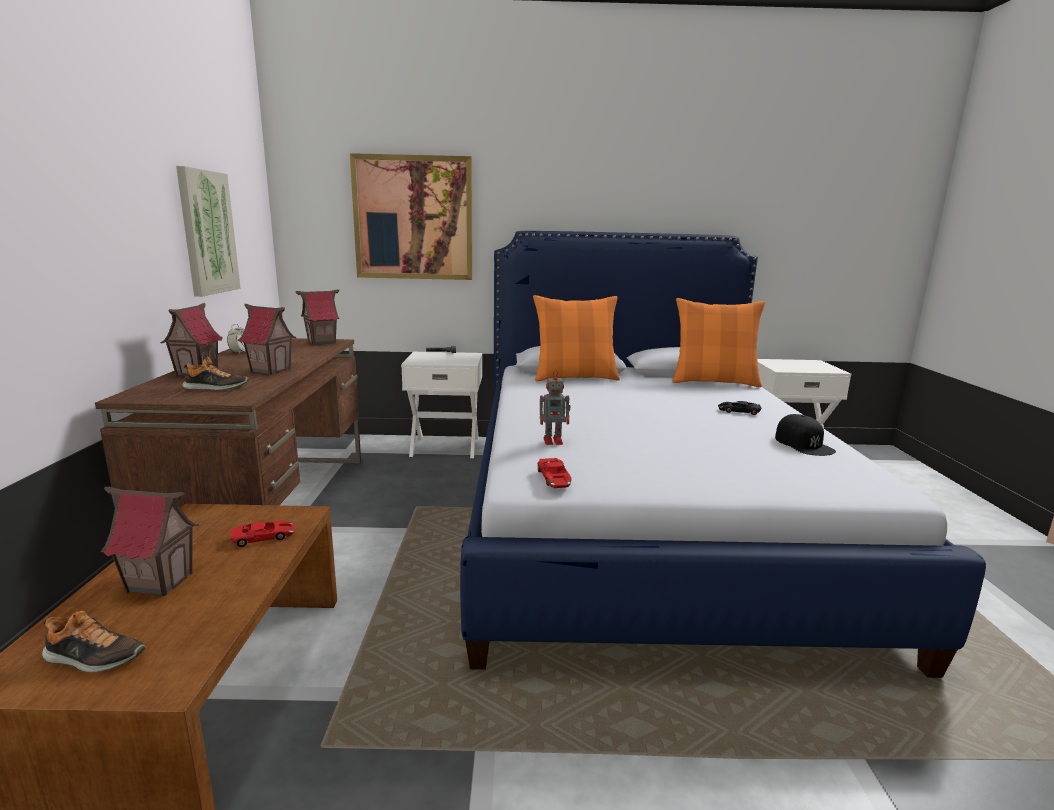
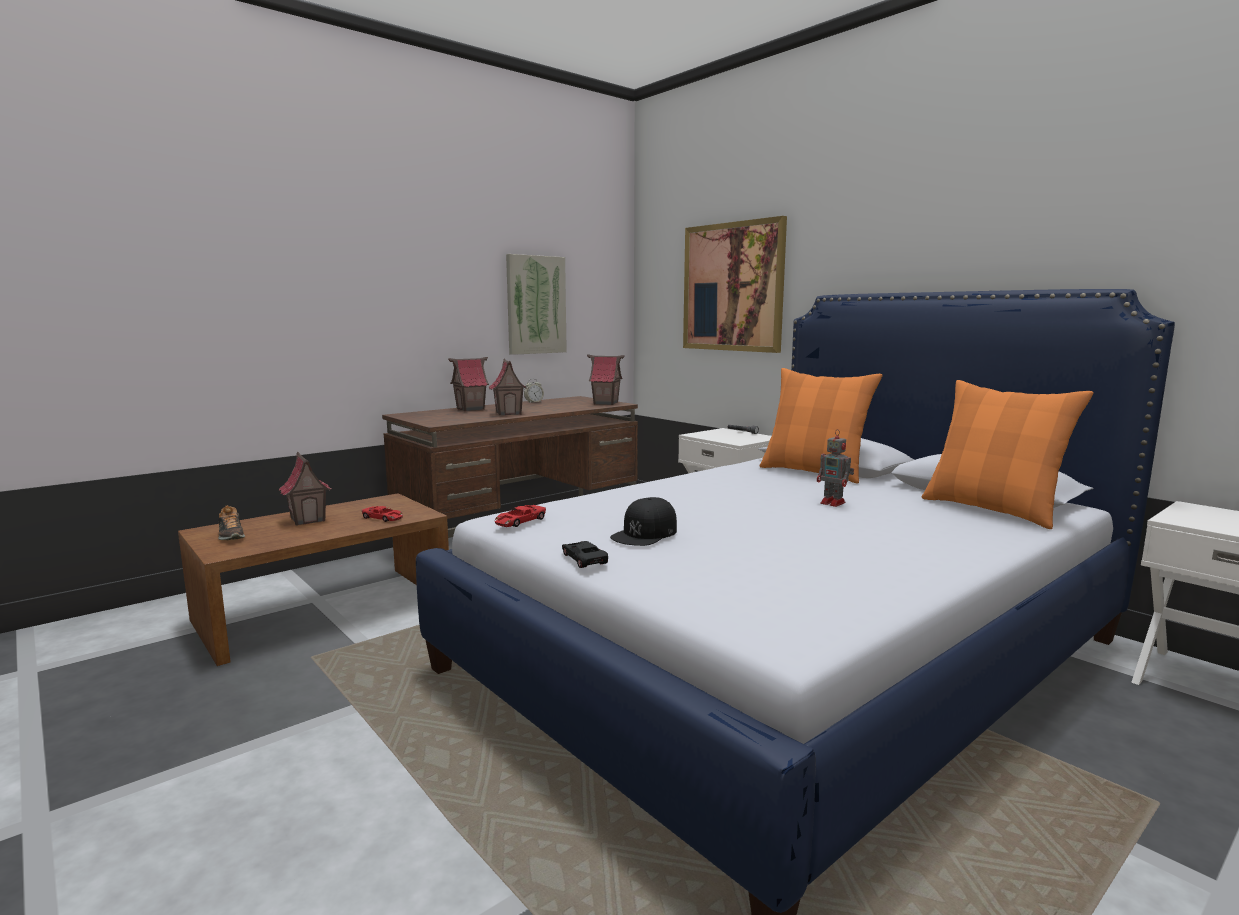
camera: 50 degrees right, 5 degrees down
shoe [182,357,249,390] -> none
toy robot [540,370,571,445] -> toy robot moved to [817,429,854,507]
black toy car [718,401,762,415] -> black toy car moved to [562,541,608,568]
black cap [775,414,836,456] -> black cap moved to [610,497,677,546]

